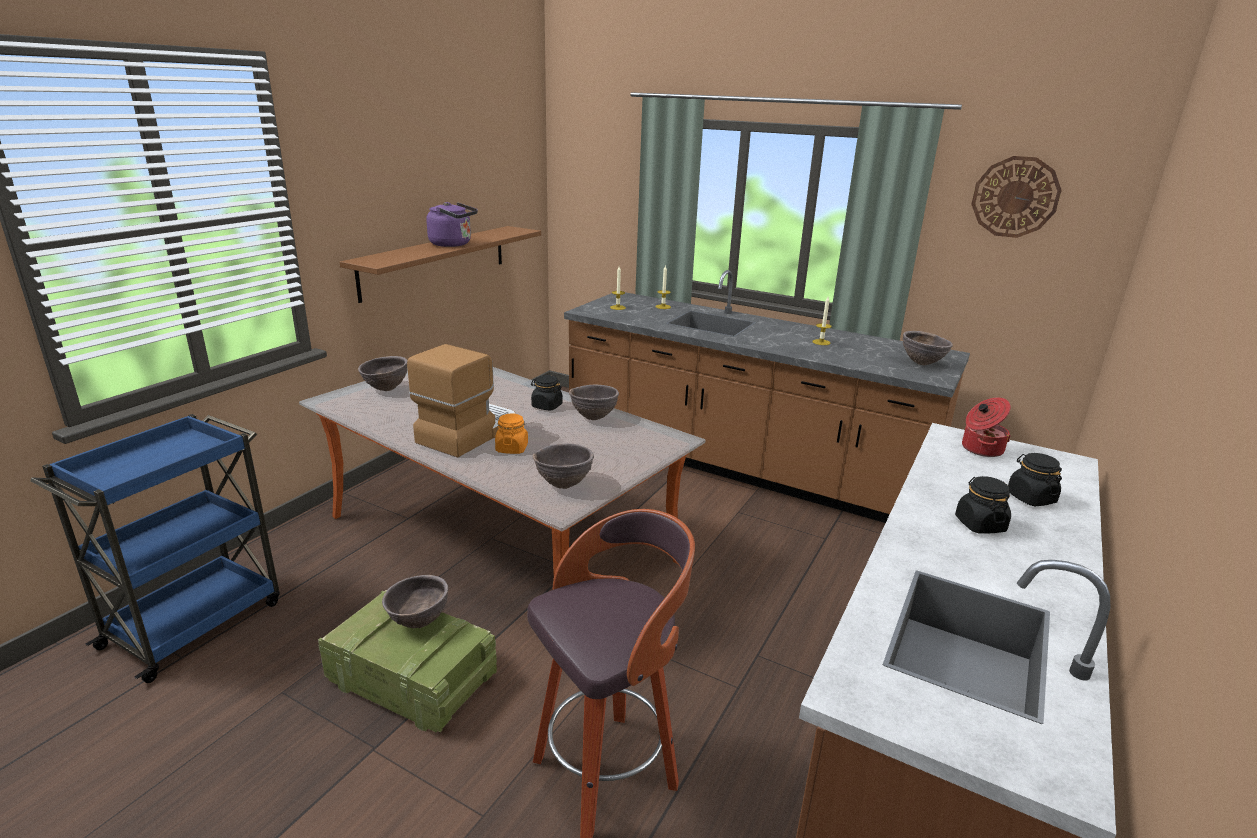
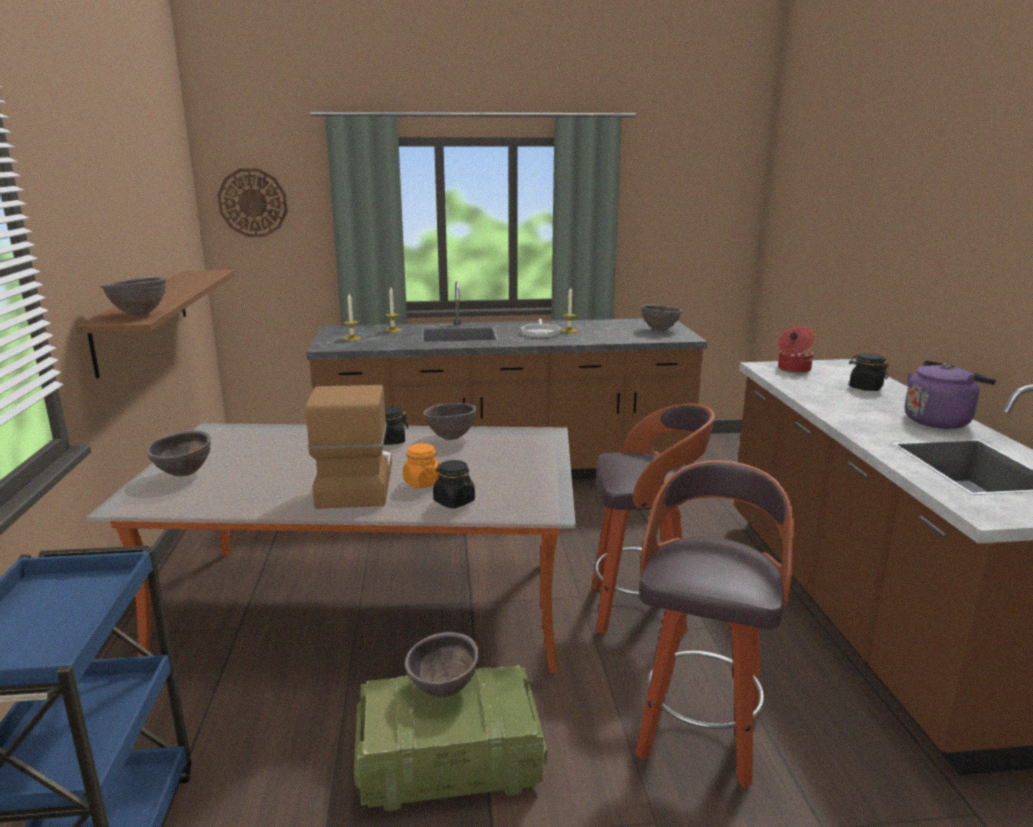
camera: 35 degrees left, 5 degrees down
purple kettle [426,202,478,247] -> purple kettle moved to [905,360,996,429]
brown bowl [533,443,594,489] -> brown bowl moved to [100,277,166,316]
black jar [955,476,1011,533] -> black jar moved to [433,460,475,508]
wall clock [971,156,1062,238] -> wall clock moved to [217,168,288,237]
none -> frying pan [521,318,561,338]
none -> stool [591,403,715,636]

